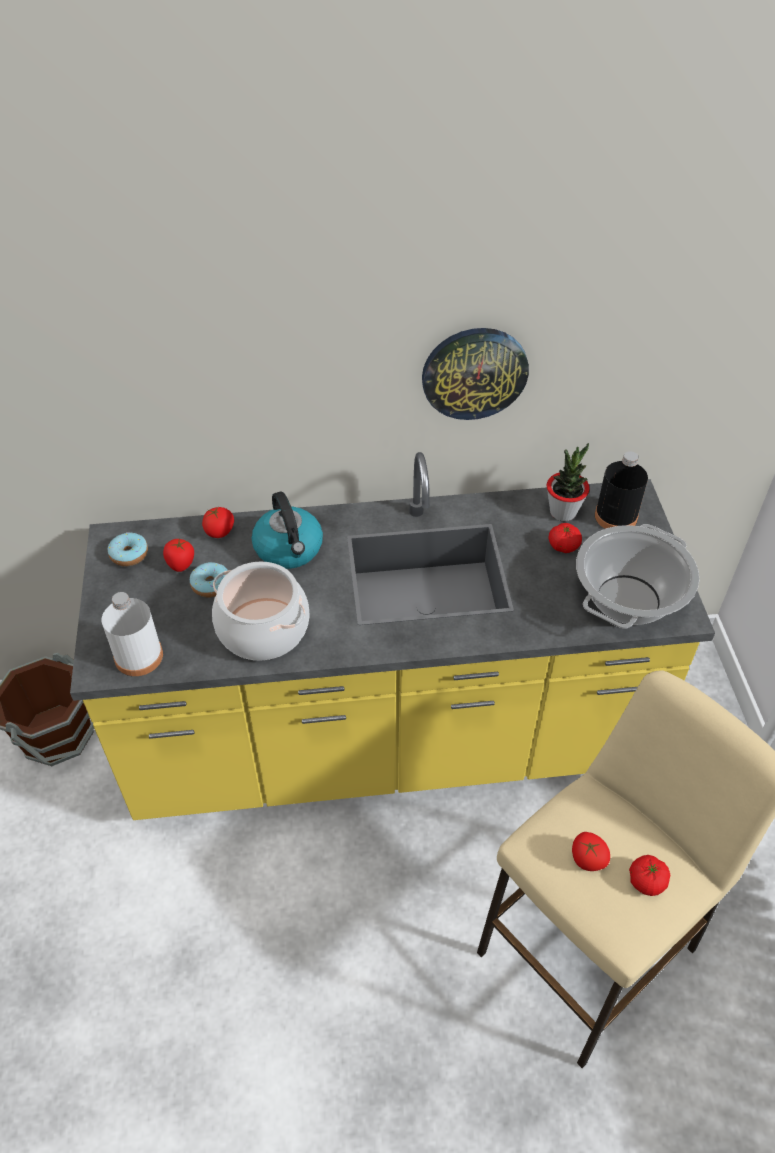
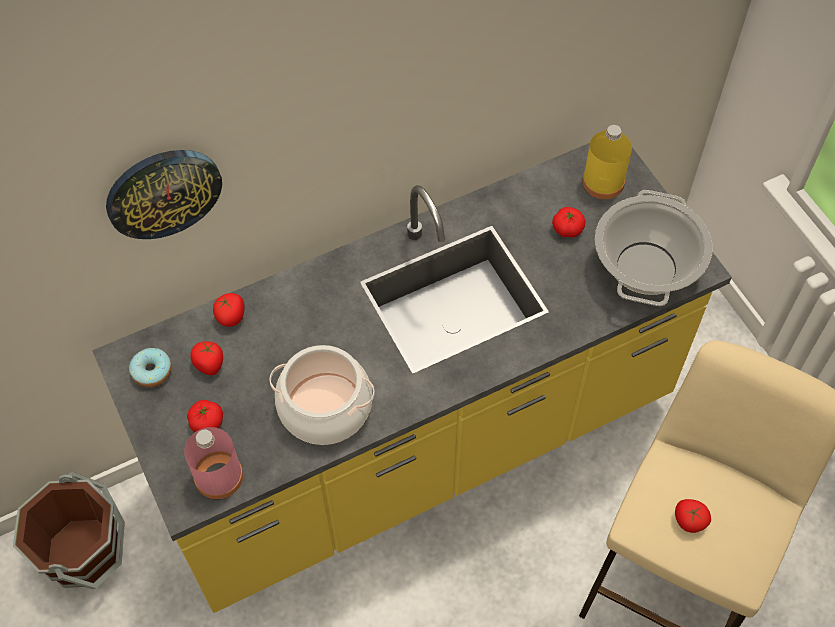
camera: 20 degrees left, 10 degrees up
white bottle [102,592,163,676] -> pink bottle [184,427,243,499]
donut [190,562,228,598] -> none
kettle [252,492,323,569] -> none
wall clock [422,328,529,420] -> wall clock moved to [106,150,222,239]
potted plant [547,443,590,521] -> none
black bottle [595,451,648,529] -> yellow bottle [582,125,632,199]
tomato [629,855,670,896] -> tomato moved to [187,400,223,432]

